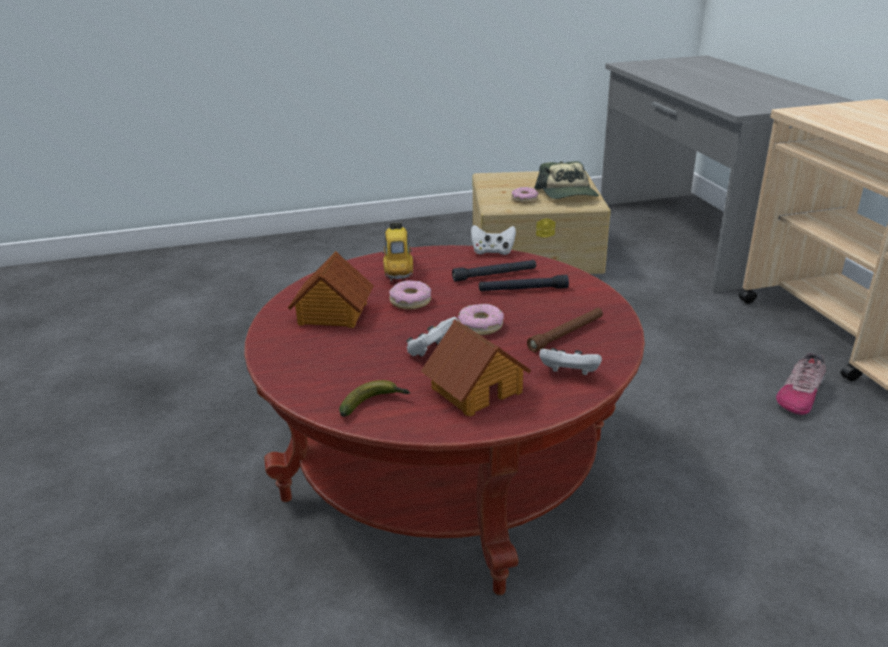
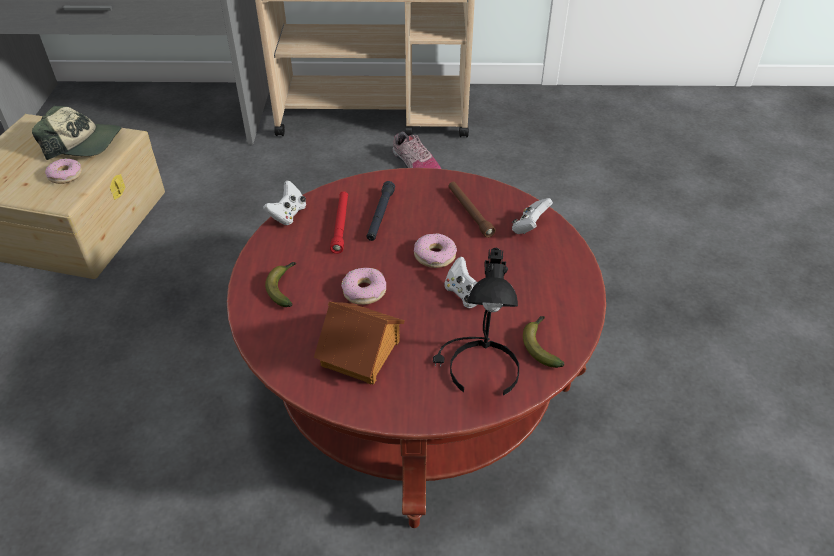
camera: 75 degrees left, 15 degrees up
toy car [383,221,413,281] -> banana [265,262,296,307]
toy house [421,319,531,417] -> none
black flashlight [452,260,536,282] -> red flashlight [330,191,348,254]
none -> black table lamp [433,248,519,396]

